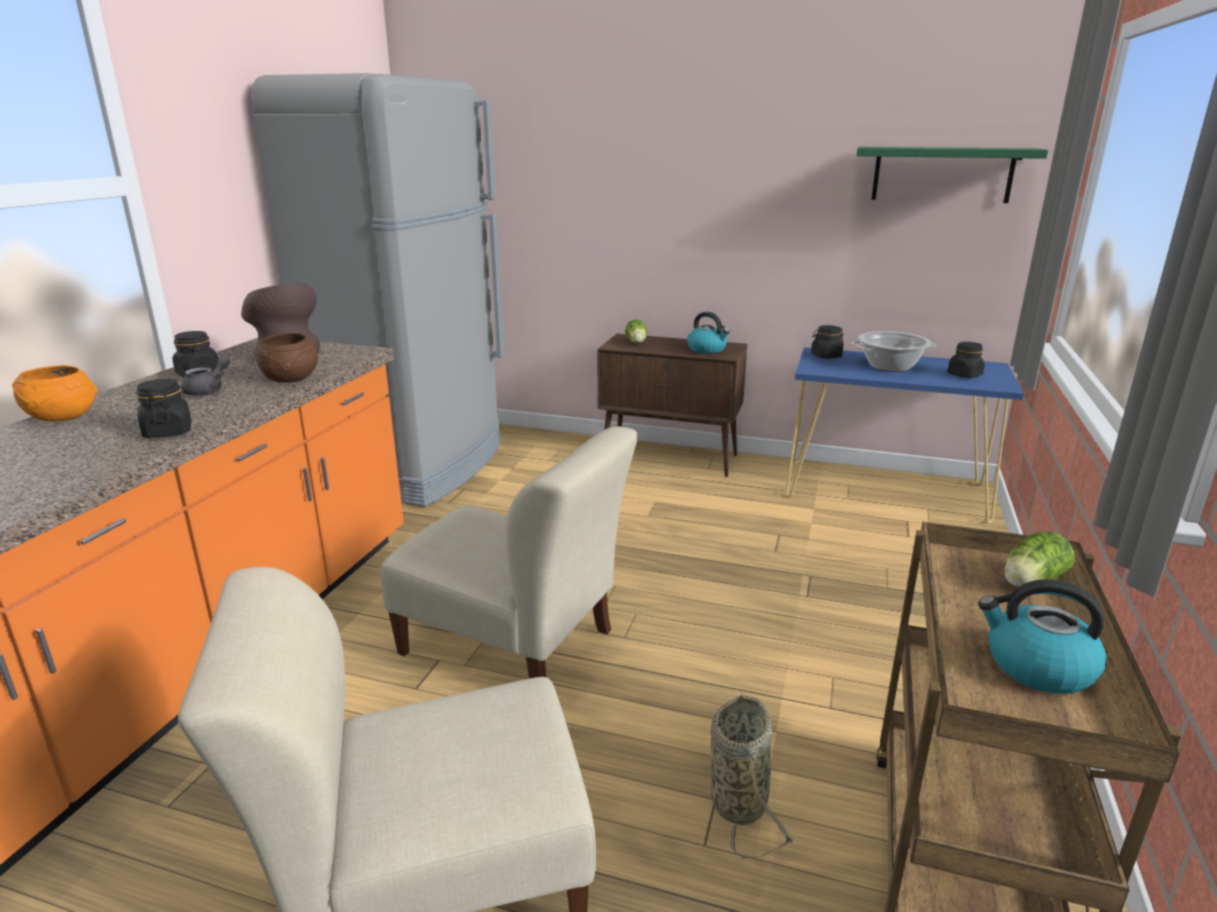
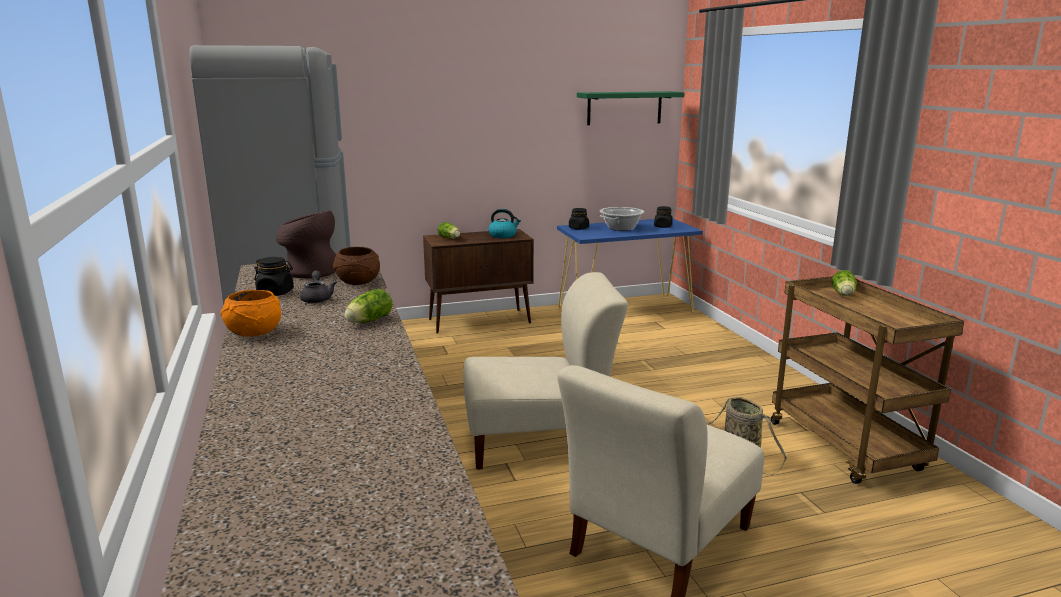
camera: 35 degrees left, 5 degrees down
black jar [136,379,191,438] -> lettuce [344,289,392,323]
kettle [978,579,1106,694] -> none

